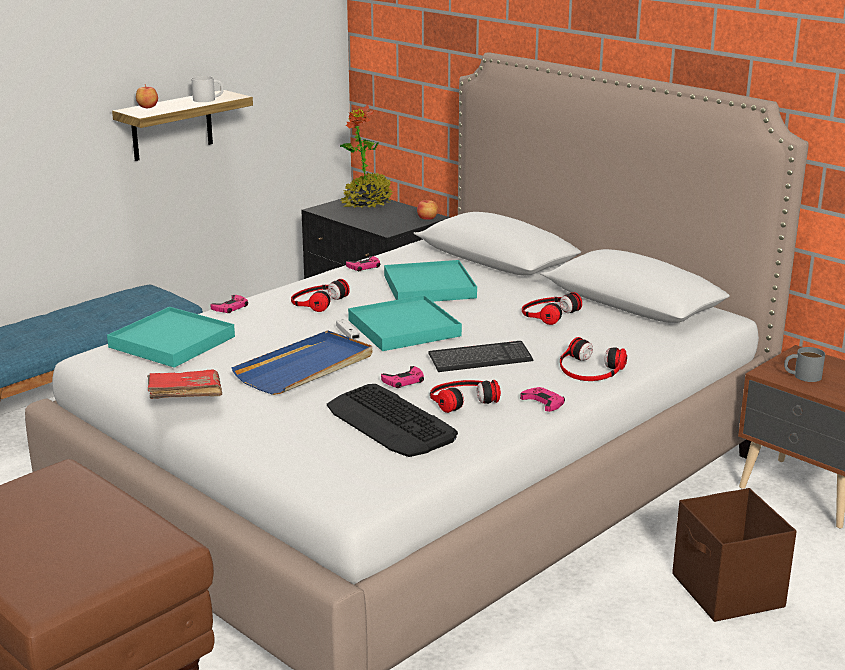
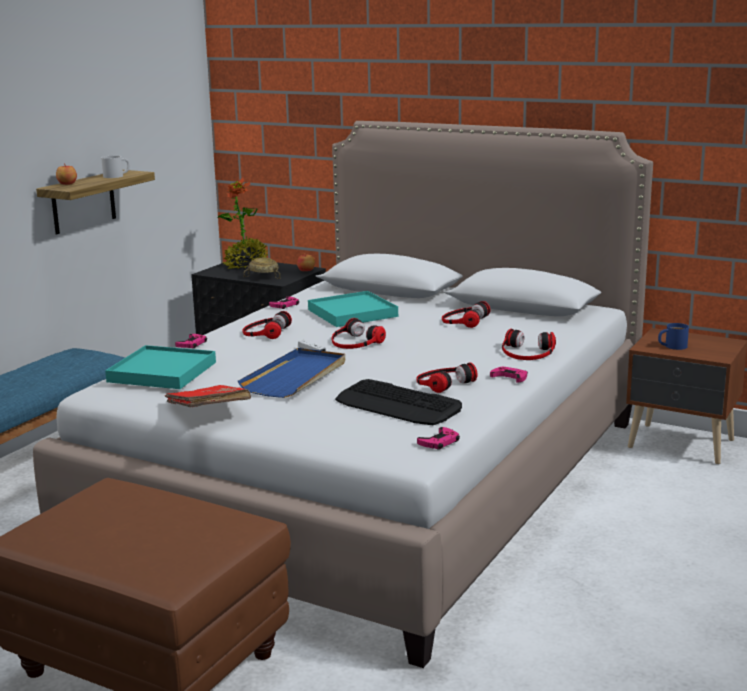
camera: 15 degrees left, 5 degrees down
turquoise tray [348,295,462,351] -> headphones [332,318,386,349]
pink game controller [381,366,424,388] -> pink game controller moved to [417,427,460,450]
keyboard [428,341,533,372] -> none
brown storage box [672,488,797,622] -> none
grey mug [784,347,825,382] -> blue mug [658,323,689,350]
none -> beige bowl [243,258,281,279]

